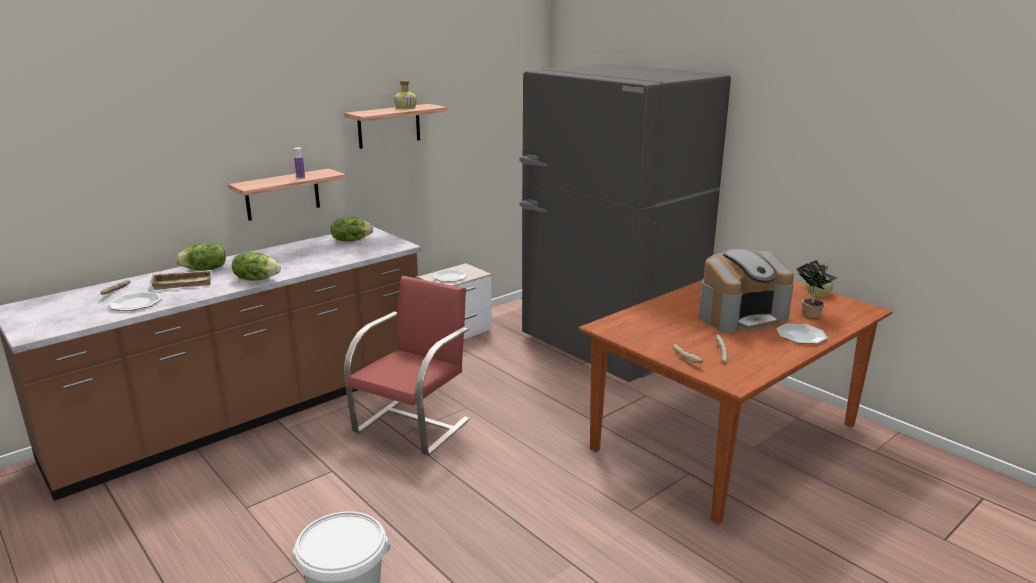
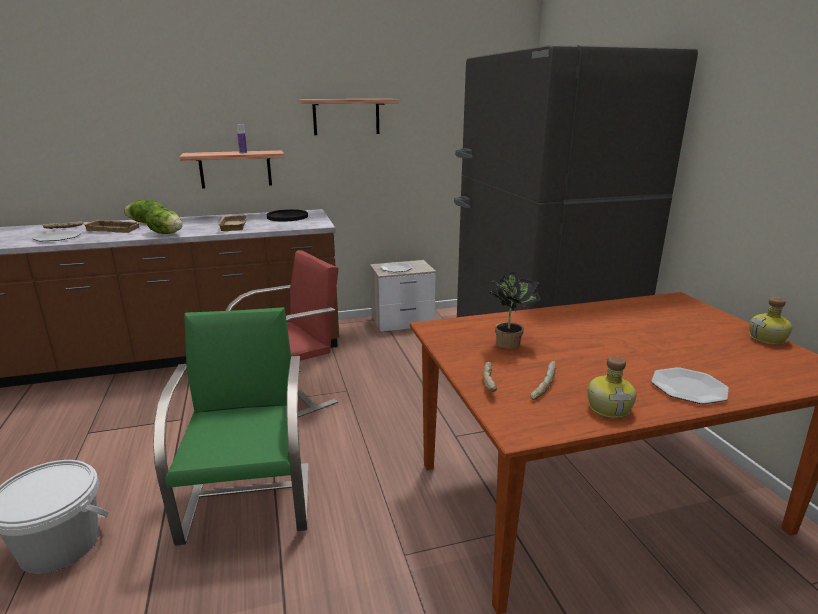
camera: 25 degrees right, 0 degrees up
lettuce [331,217,373,242] -> black plate [267,209,308,222]
bottle [394,80,417,109] -> bottle moved to [588,356,636,418]
coffee machine [699,249,794,333] -> none
potted plant [797,260,837,318] -> potted plant moved to [485,272,541,349]
none -> green chair [153,307,309,546]
none -> beige tray [217,215,247,231]

